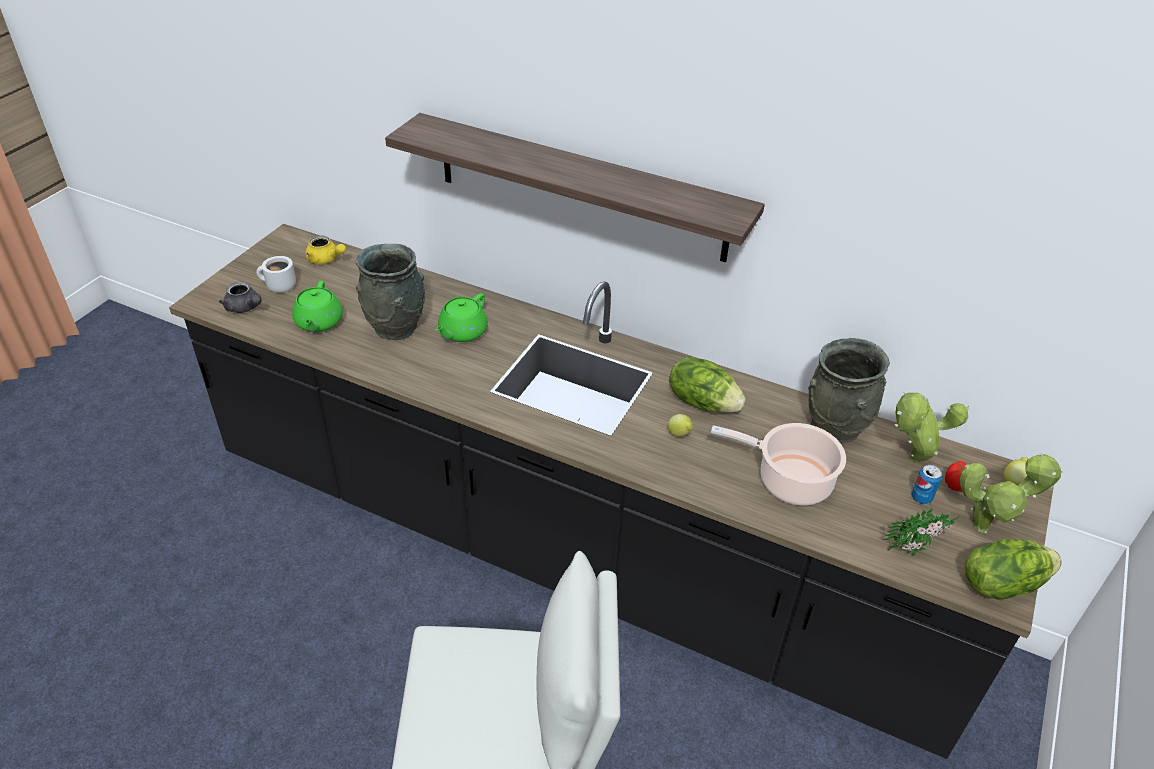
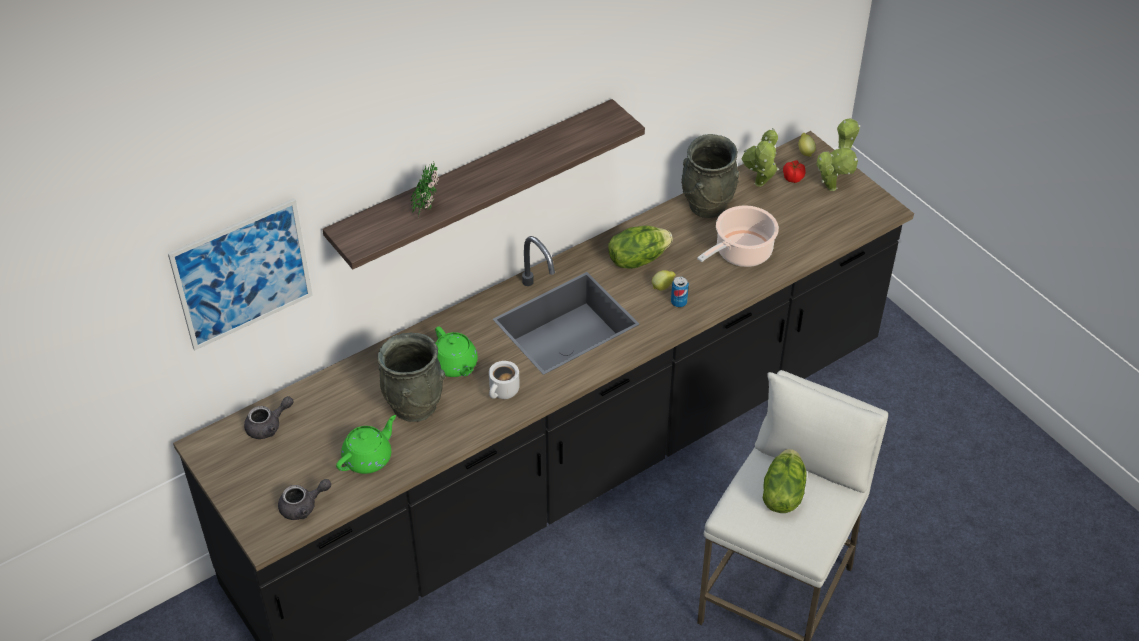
camera: 60 degrees left, 5 degrees up
white mug [256,256,296,293] -> white mug moved to [489,361,520,399]
green teapot [292,281,343,332] -> green teapot turned 75 degrees counterclockwise [336,415,396,474]
yellow teapot [305,236,346,264] -> grey teapot [244,396,293,439]
potted plant [884,508,957,556] -> potted plant moved to [411,161,439,219]
can [912,465,942,504] -> can moved to [671,277,689,307]
lettuce [964,539,1062,599] -> lettuce moved to [763,449,807,513]
none -> picture [168,198,313,350]

